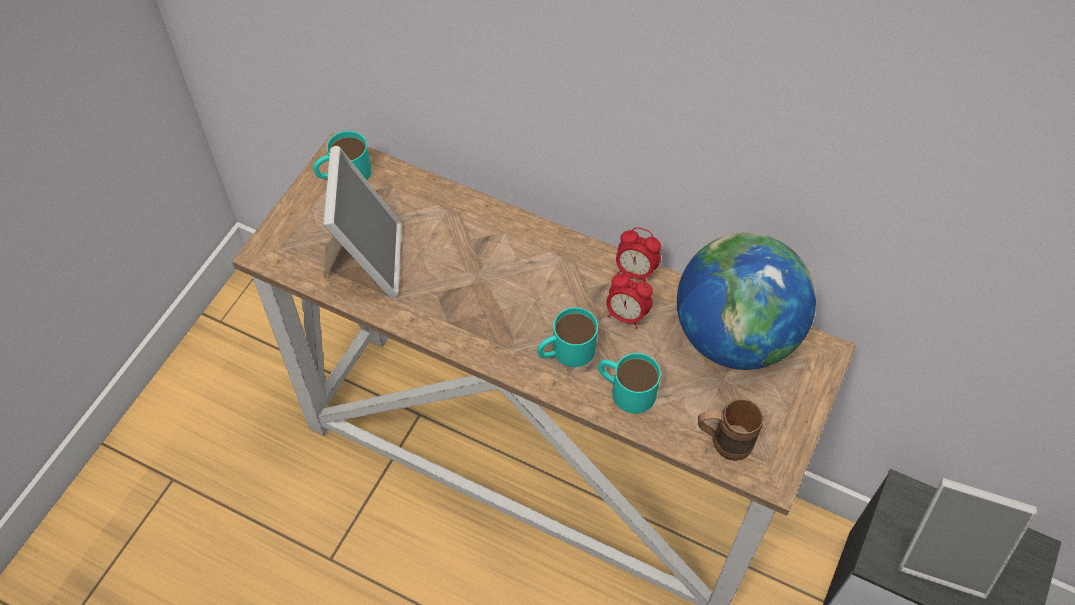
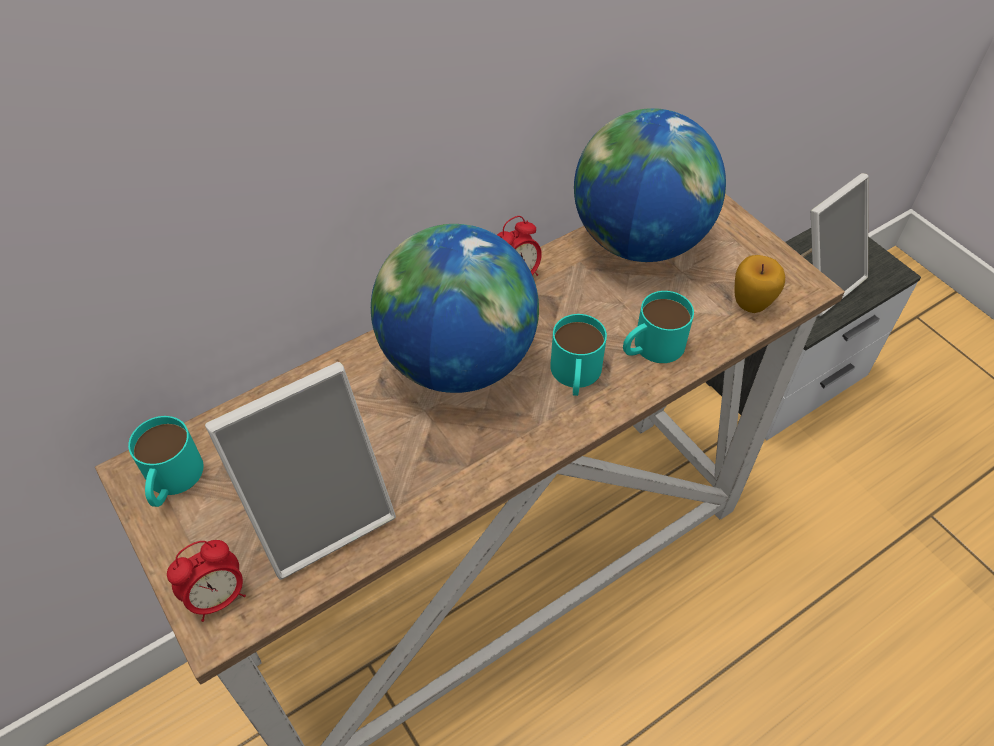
camera: 60 degrees left, 5 degrees down
picture frame [323,146,401,298] -> picture frame turned 120 degrees clockwise [205,362,396,580]
alarm clock [606,271,653,329] -> alarm clock moved to [167,540,246,622]
brown mug [698,399,764,461] -> apple [734,255,785,313]
none -> globe [371,224,539,393]

